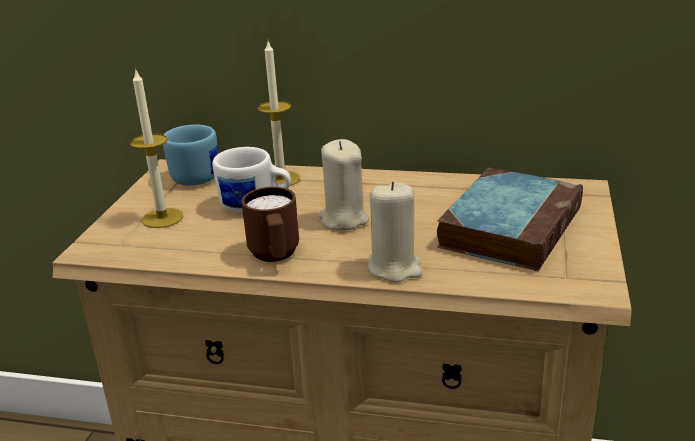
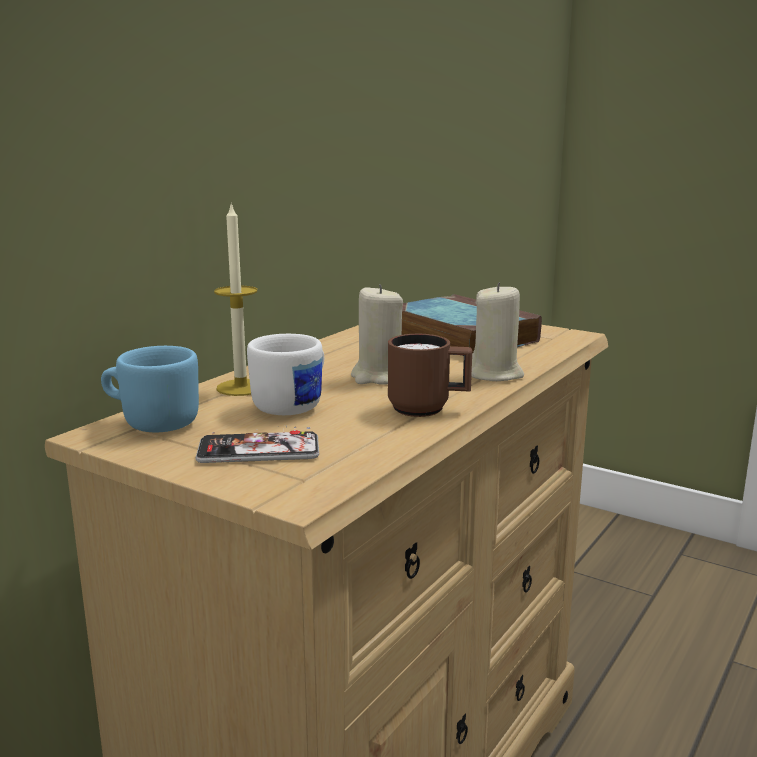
camera: 70 degrees left, 10 degrees down
candle [130,68,183,228] -> phone [195,426,319,463]

